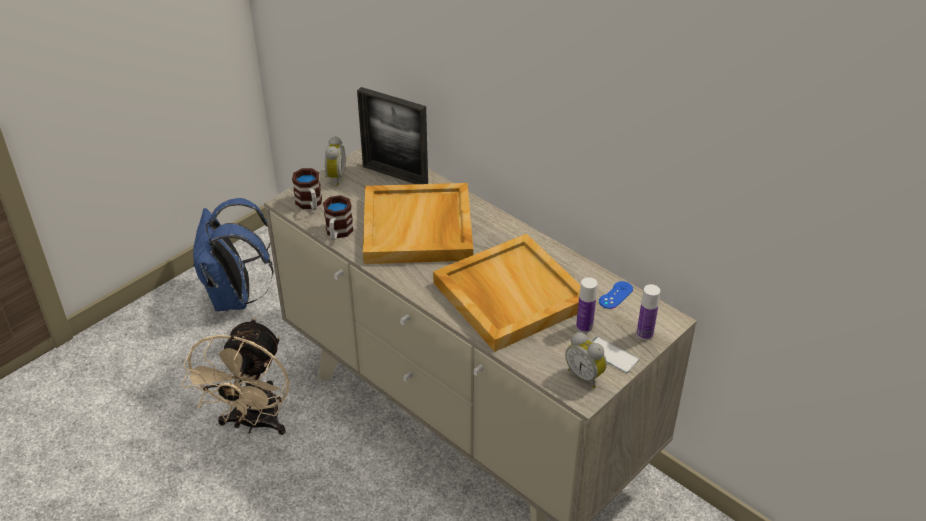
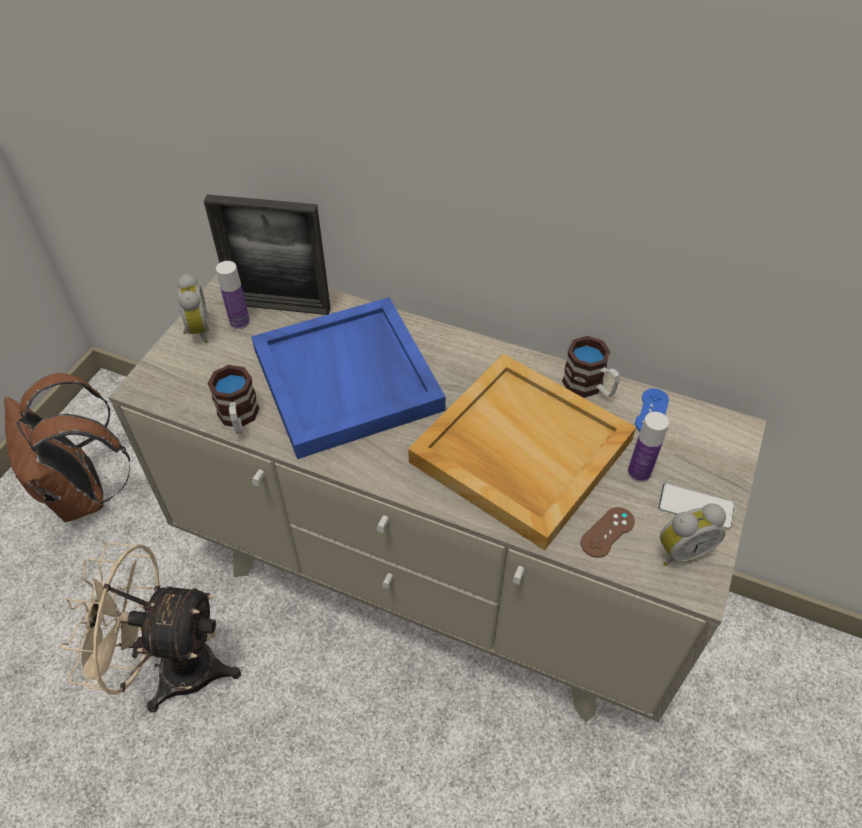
camera: 20 degrees left, 10 degrees up
beige fan [181,318,290,435] -> beige fan turned 105 degrees clockwise [59,542,241,713]
blue backpack [193,198,274,311] -> brown backpack [4,373,130,522]
mug [292,168,322,210] -> mug moved to [562,336,620,398]
beige tray [363,183,473,264] -> blue tray [251,297,446,459]
alarm clock [565,332,607,388] -> alarm clock turned 45 degrees counterclockwise [660,503,726,566]
bottle [637,284,660,340] -> bottle moved to [216,261,250,329]
none -> brown game controller [581,507,635,558]

